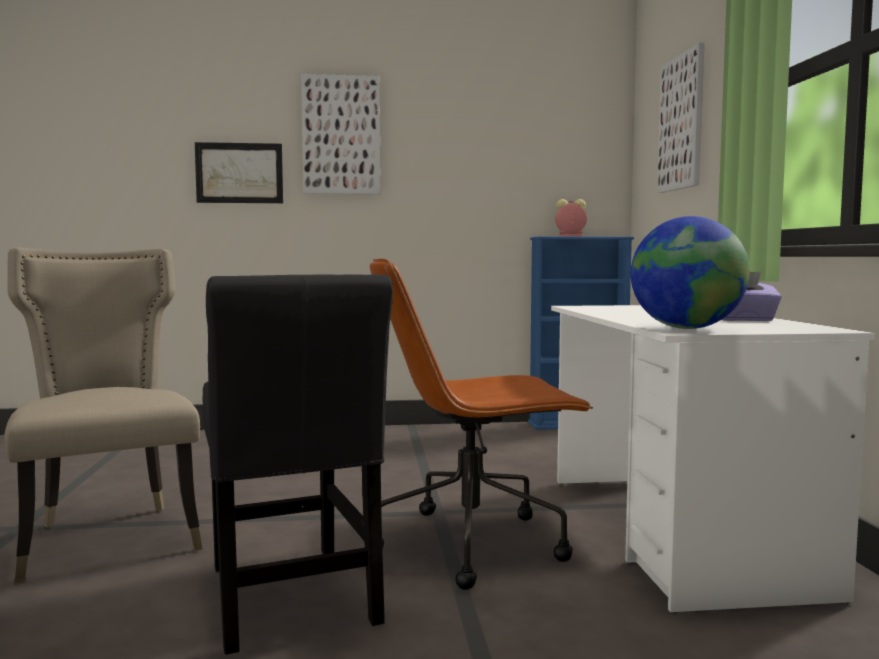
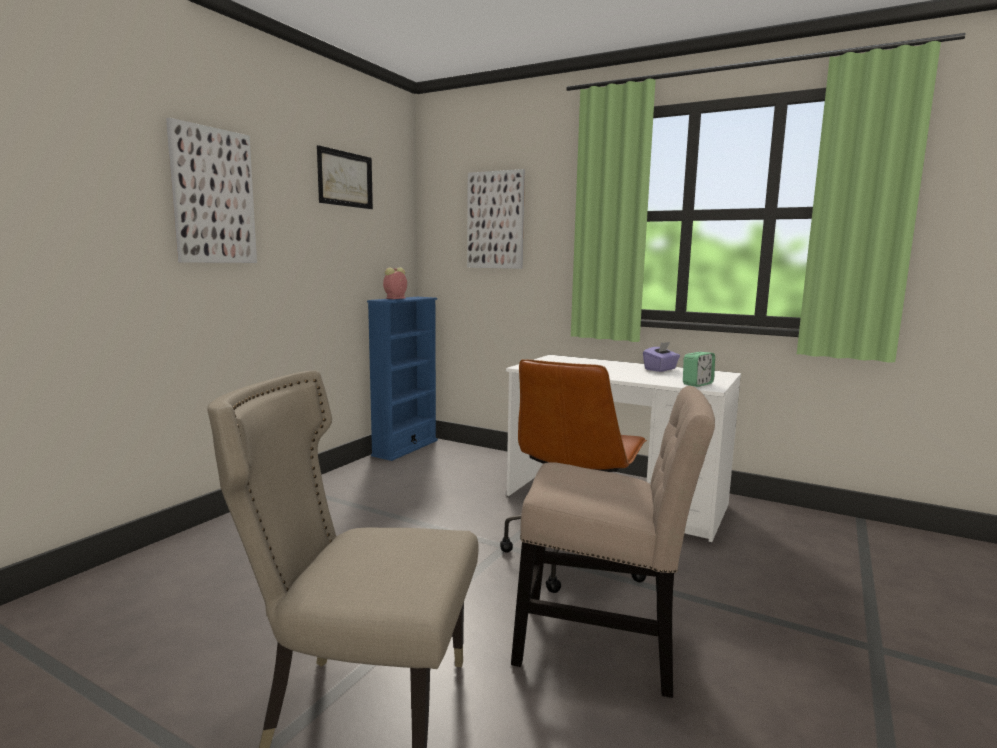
camera: 55 degrees left, 5 degrees up
picture [195,142,283,203] -> picture moved to [317,145,373,209]
black chair [202,274,393,655] -> beige chair [511,386,715,698]
globe [631,216,750,329] -> alarm clock [683,352,715,387]

